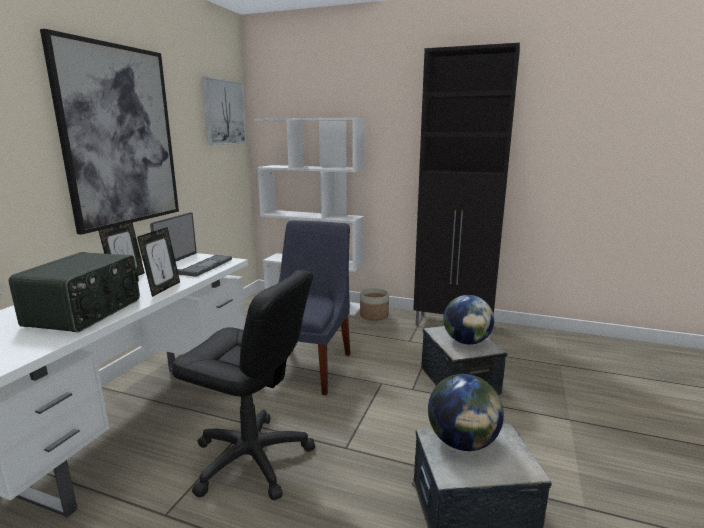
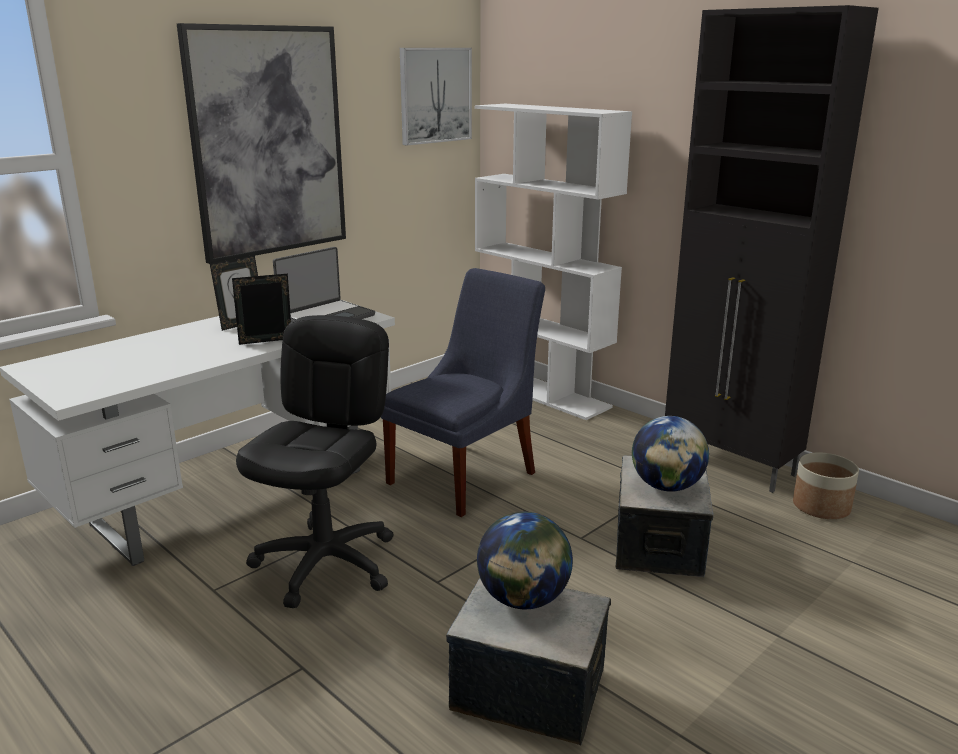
camera: 25 degrees right, 5 degrees up
radio [9,252,140,332] -> none
picture frame [137,227,180,297] -> picture frame turned 150 degrees counterclockwise [232,274,291,345]
black office chair [172,270,315,501] -> black office chair turned 120 degrees counterclockwise [236,315,394,608]
planter [360,288,389,321] -> planter moved to [793,452,859,519]

